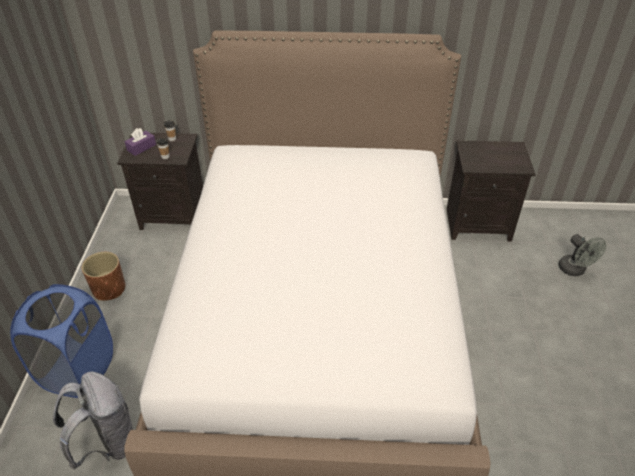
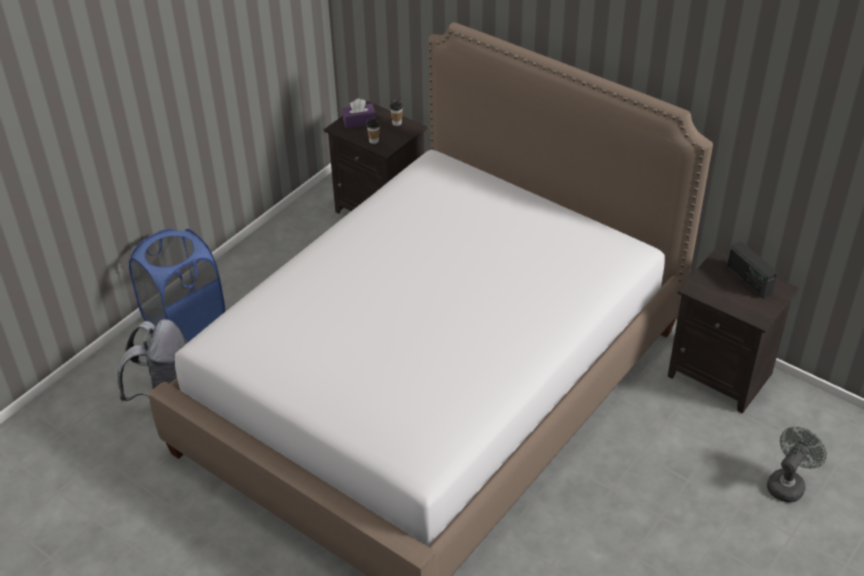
camera: 35 degrees right, 0 degrees up
brown planter [82,252,125,301] -> none
grey fan [558,234,606,276] -> grey fan turned 150 degrees counterclockwise [767,427,827,503]
none -> radio [727,242,778,299]

